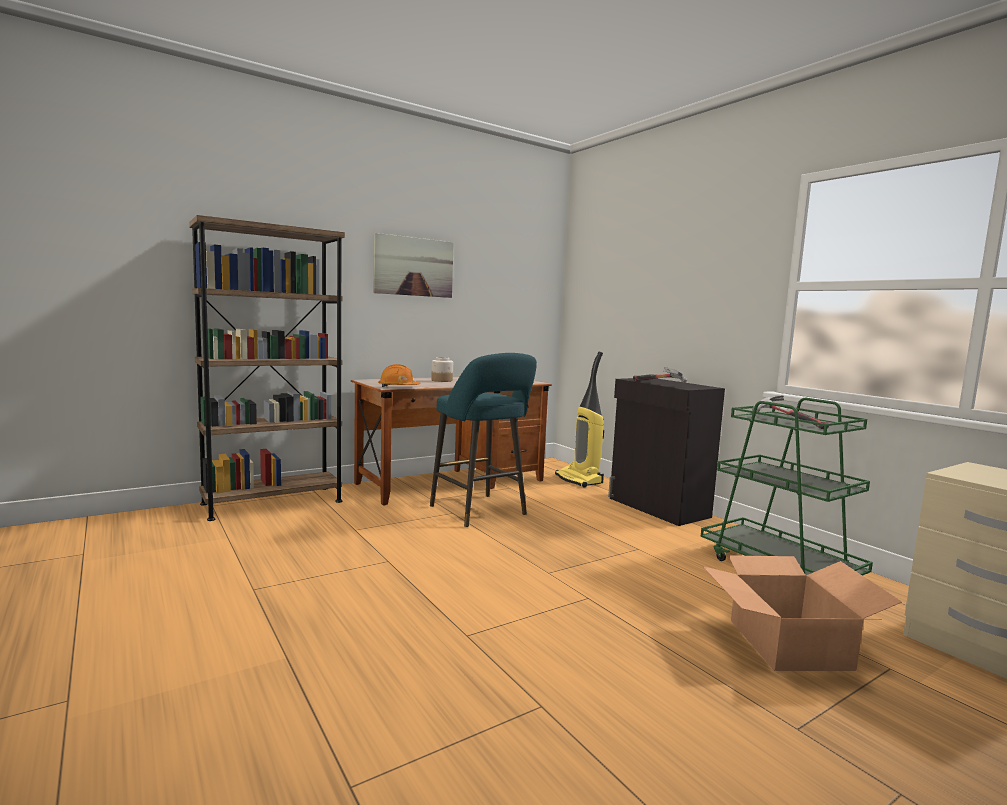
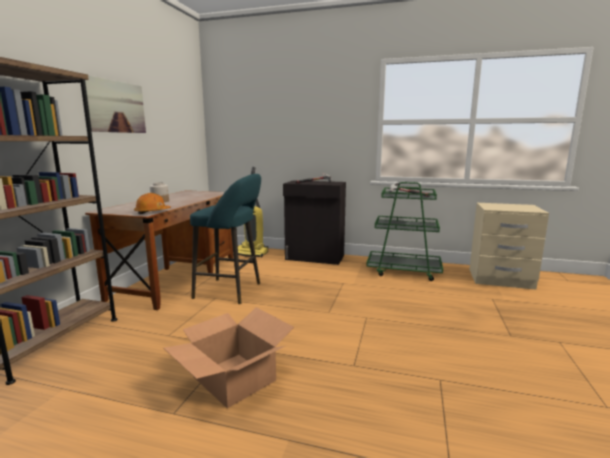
camera: 40 degrees left, 5 degrees up
cardboard box [702,555,902,671] -> cardboard box moved to [164,307,294,408]

